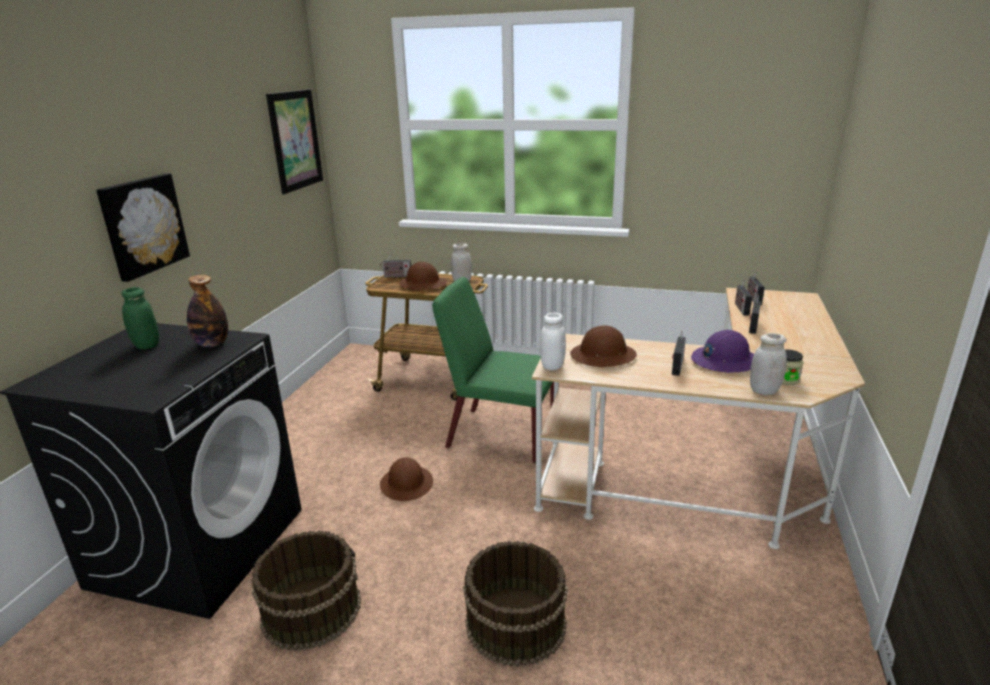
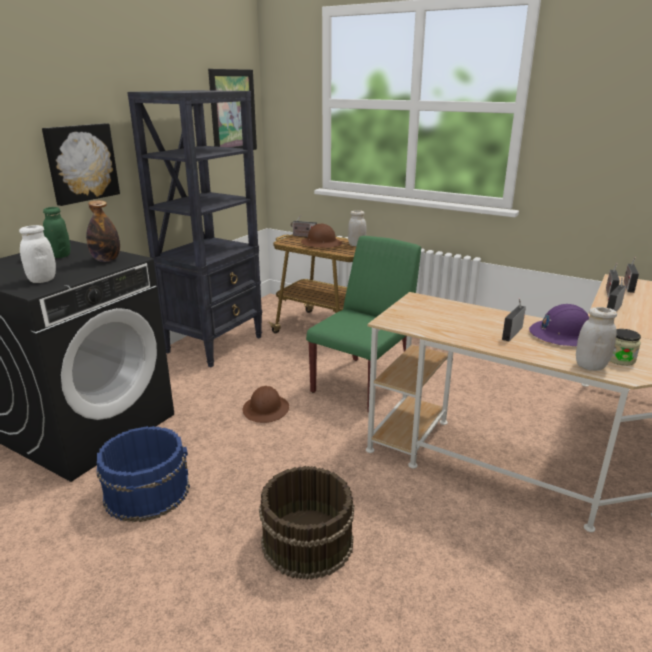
camera: 15 degrees right, 0 degrees up
brown bucket [252,530,361,651] -> blue bucket [97,426,190,522]
green chair [432,277,554,463] -> green chair turned 90 degrees clockwise [306,236,421,412]
white jar [540,313,566,370] -> white jar moved to [19,225,56,283]
brown hard hat [570,325,637,367] -> none
none -> black bookcase [127,90,262,367]

